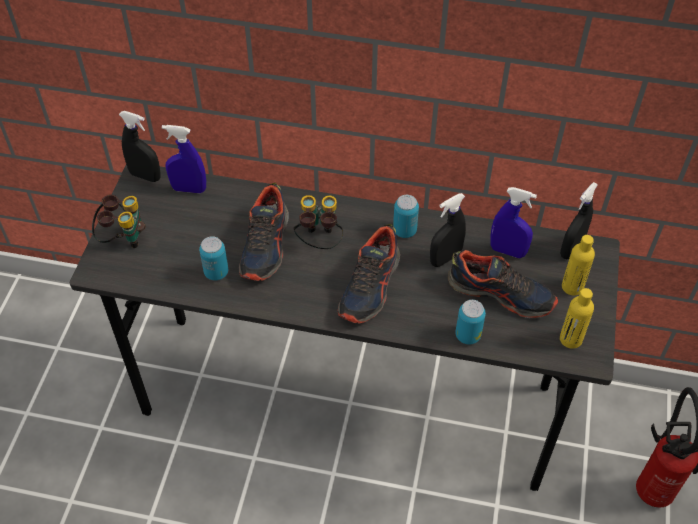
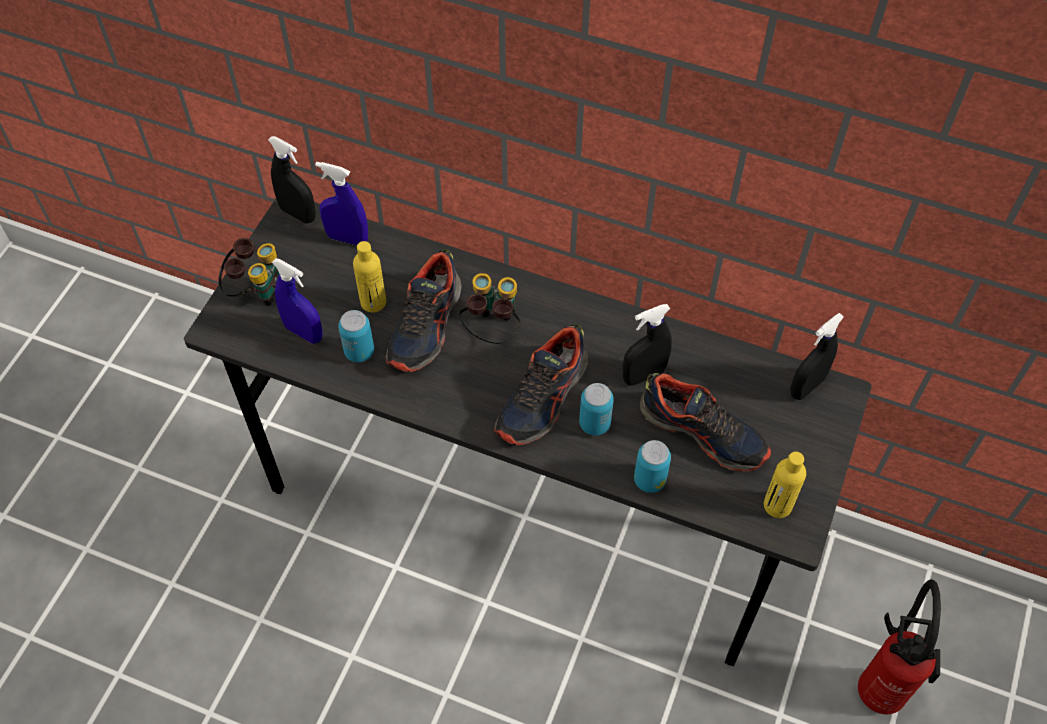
camera: 10 degrees right, 5 degrees up
can [393,195,419,238] -> can moved to [579,383,614,436]
blue spray bottle [490,187,537,258] -> blue spray bottle moved to [272,258,323,344]
yellow bottle [562,235,595,296] -> yellow bottle moved to [353,241,386,312]

